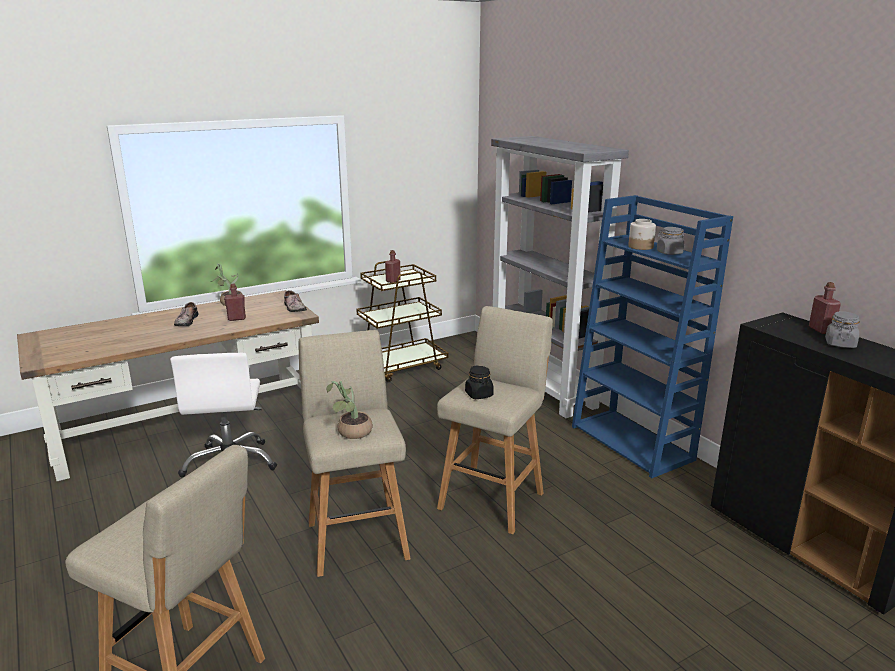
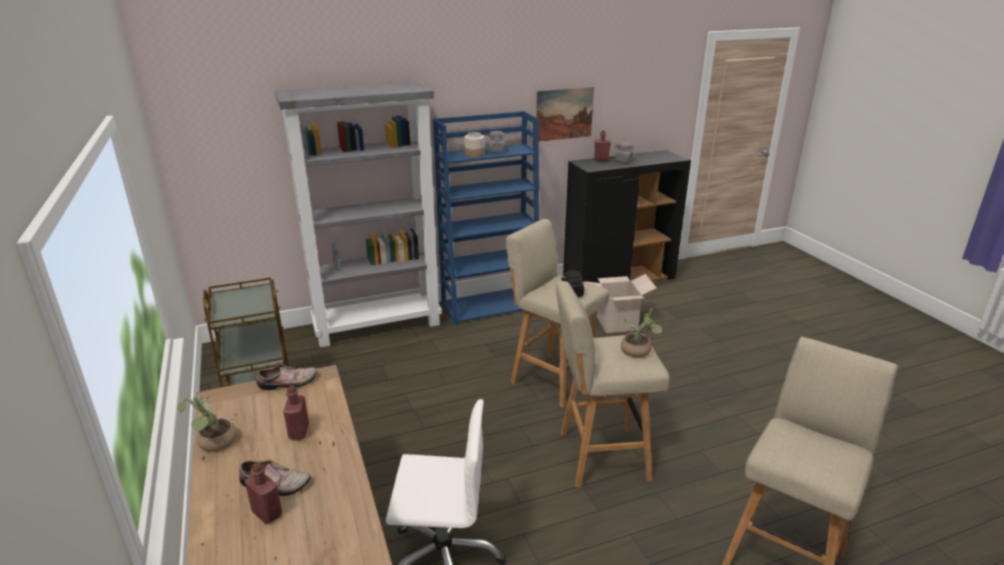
camera: 80 degrees left, 5 degrees up
red bottle [385,250,401,283] -> red bottle moved to [245,462,282,524]
none -> picture [536,87,594,141]
none -> cardboard box [585,274,657,333]

